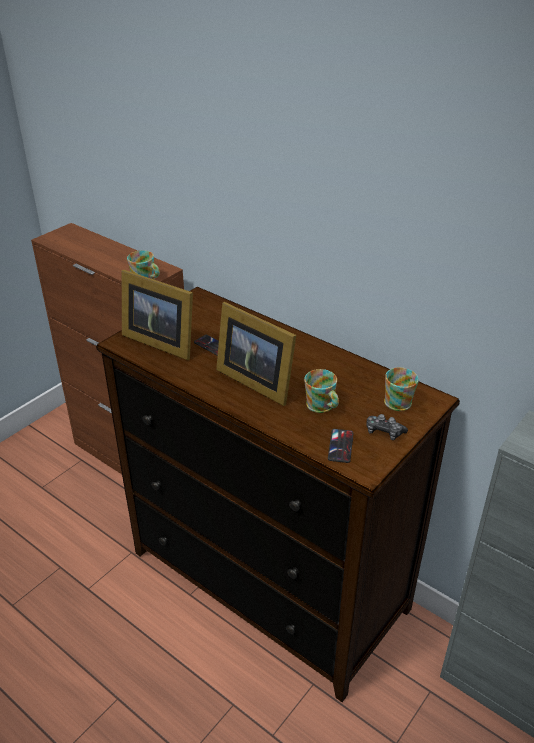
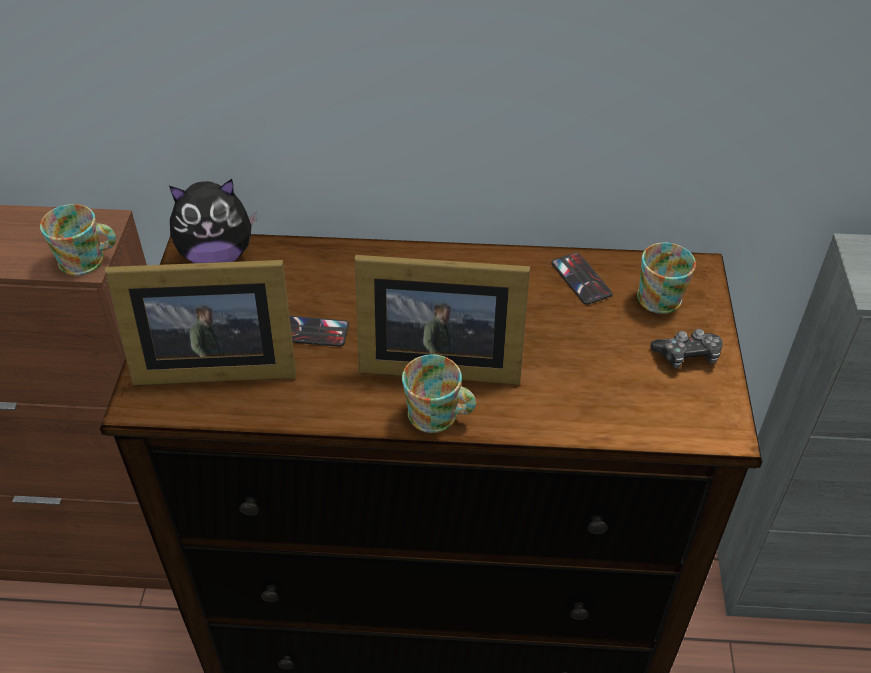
camera: 35 degrees left, 10 degrees up
mug [304,369,339,413] -> mug moved to [402,354,476,433]
phone [328,429,353,463] -> phone moved to [552,253,613,305]
none -> plush toy [169,179,257,263]

